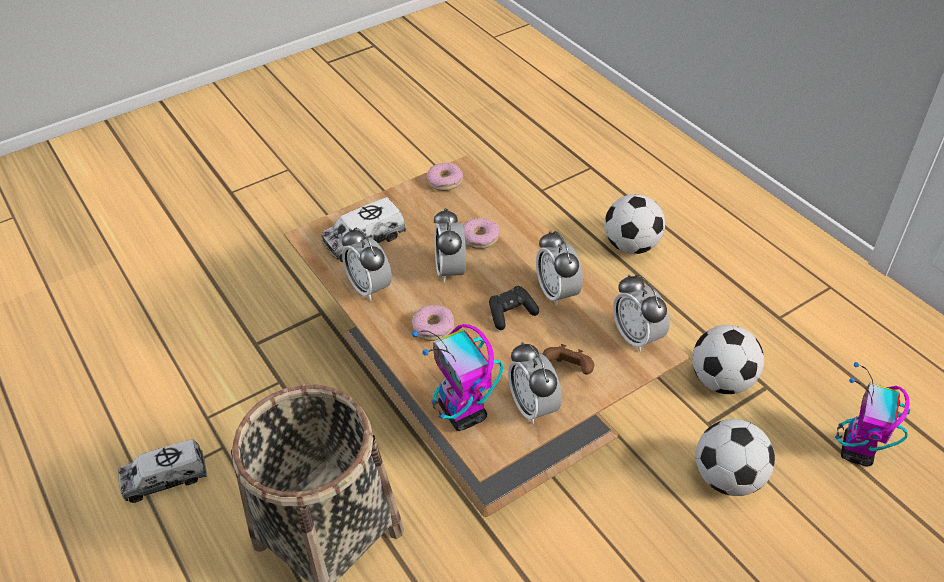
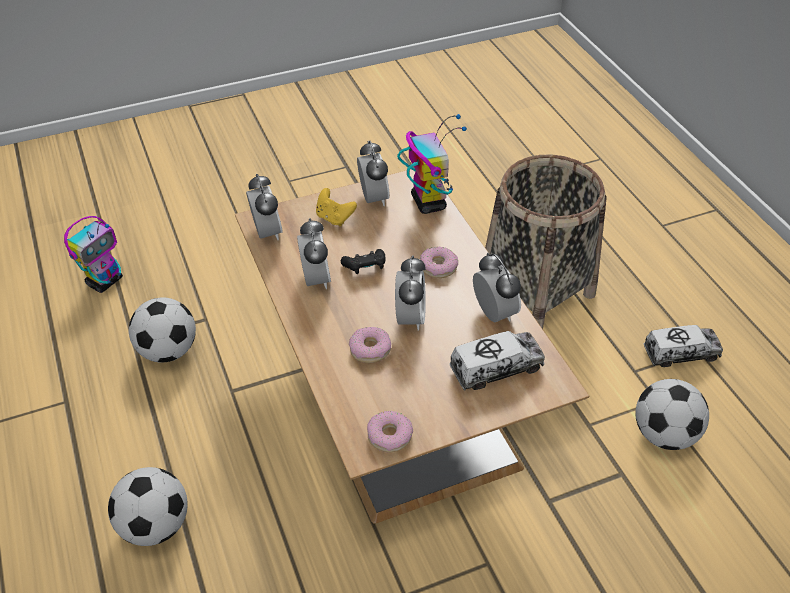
camera: 170 degrees left, 0 degrees up
brown game controller [543,344,594,375] -> yellow game controller [316,188,357,226]
football [696,419,775,496] -> football moved to [635,379,709,450]

